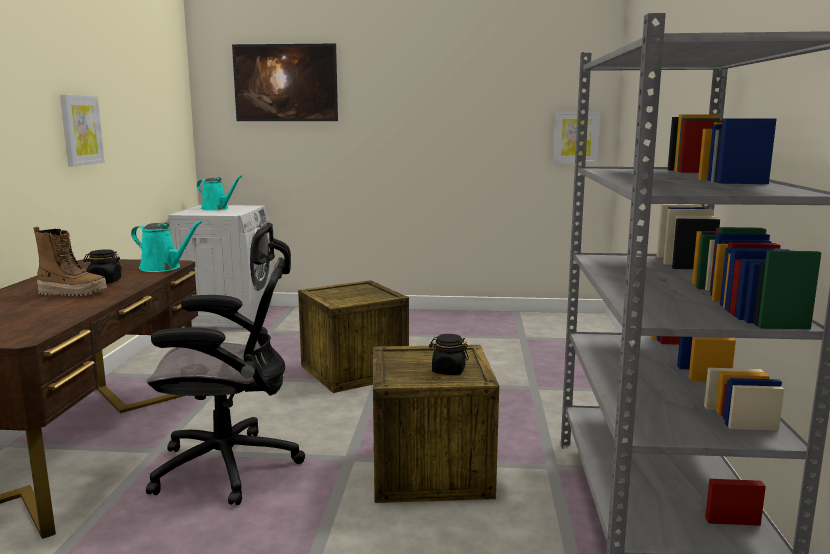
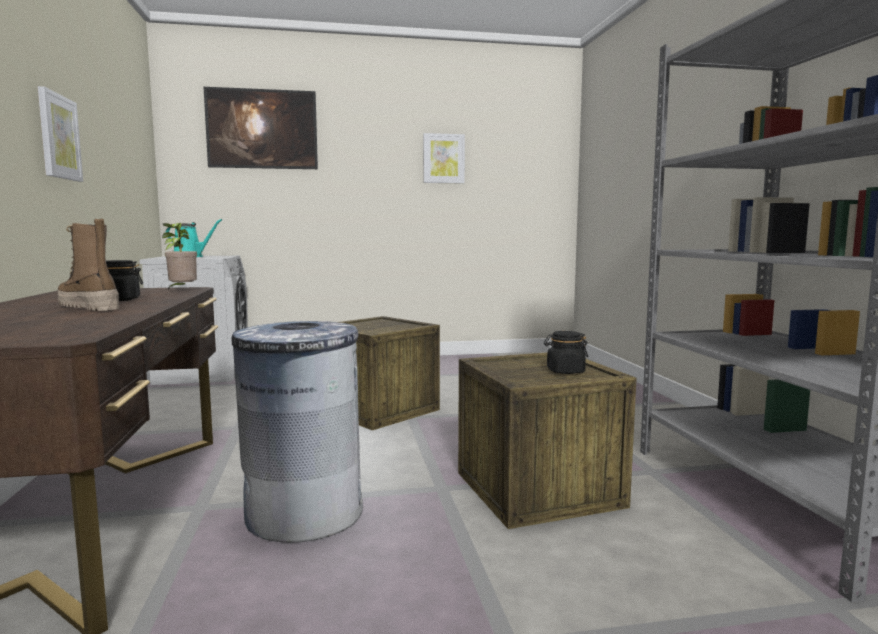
camera: 15 degrees left, 5 degrees down
boot [34,227,107,296] -> boot turned 135 degrees counterclockwise [57,219,119,311]
turquoise watering can [131,221,202,272] -> potted plant [162,222,197,290]
office chair [146,223,305,505] -> grey trash can [232,321,363,542]
picture [553,112,600,163] -> picture moved to [423,133,465,184]

